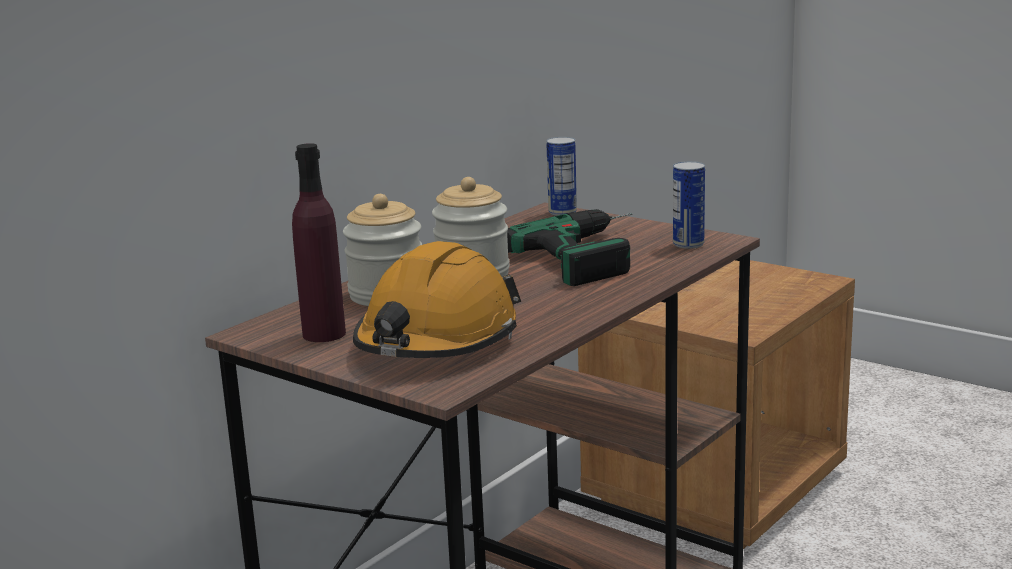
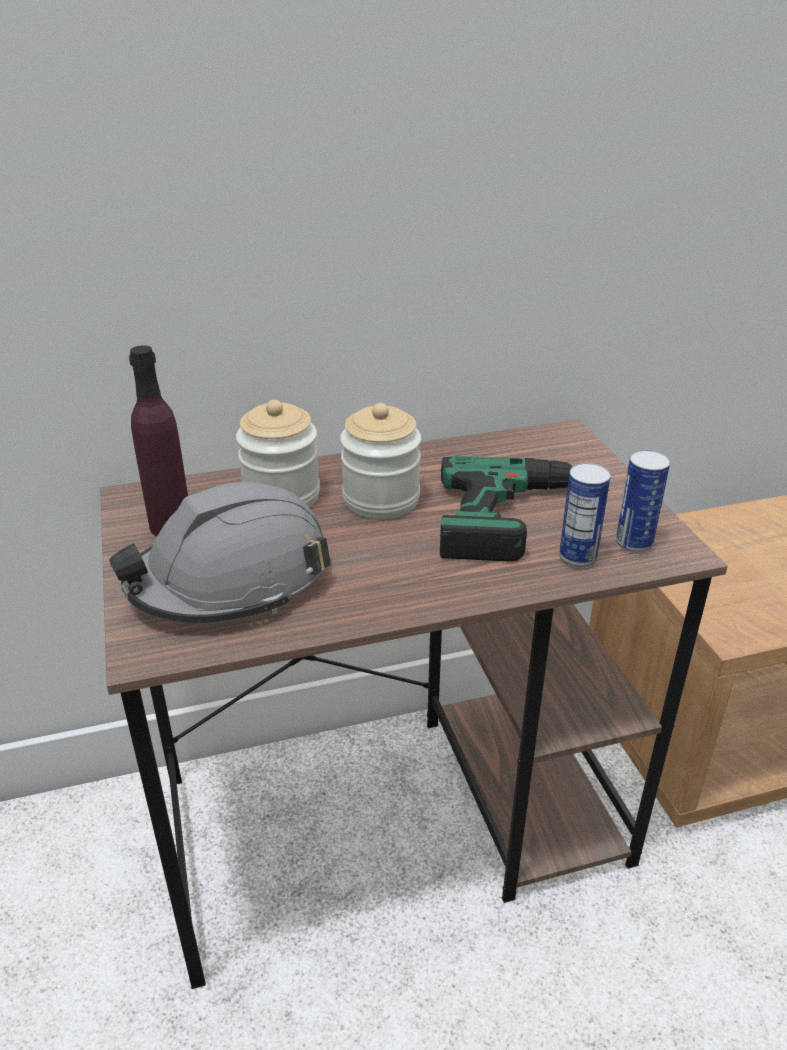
camera: 35 degrees right, 15 degrees up
orange hard hat [353,241,521,358] -> grey hard hat [109,482,331,623]
can [546,137,577,216] -> can moved to [559,463,611,568]

